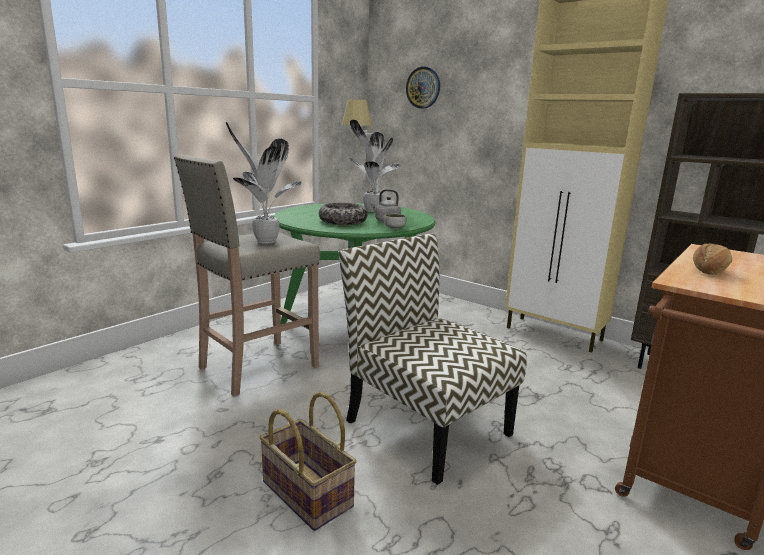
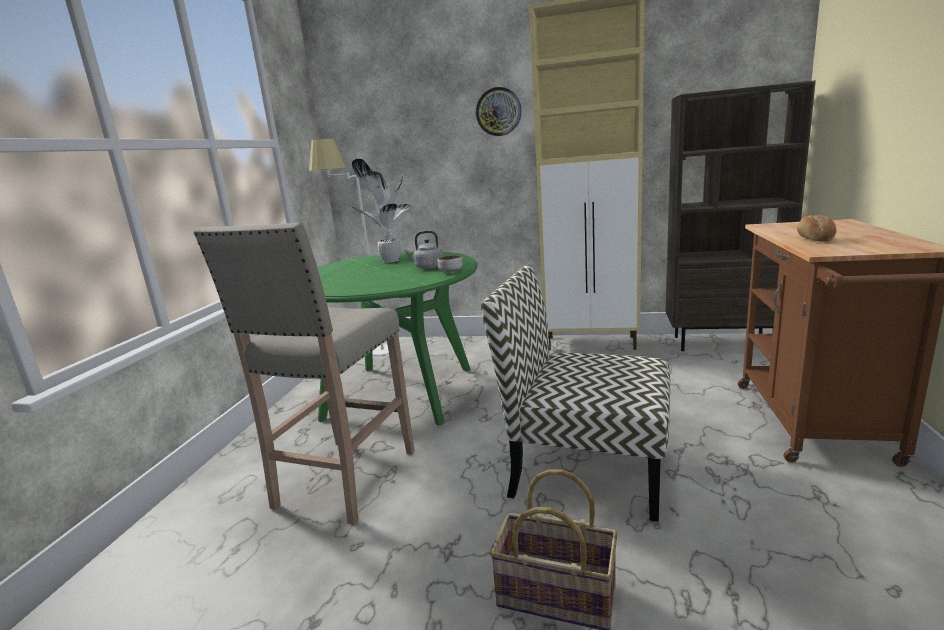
camera: 25 degrees left, 0 degrees up
potted plant [226,122,302,244] -> none
bowl [319,202,368,225] -> none
wall clock [406,66,440,108] -> wall clock moved to [476,87,522,136]

